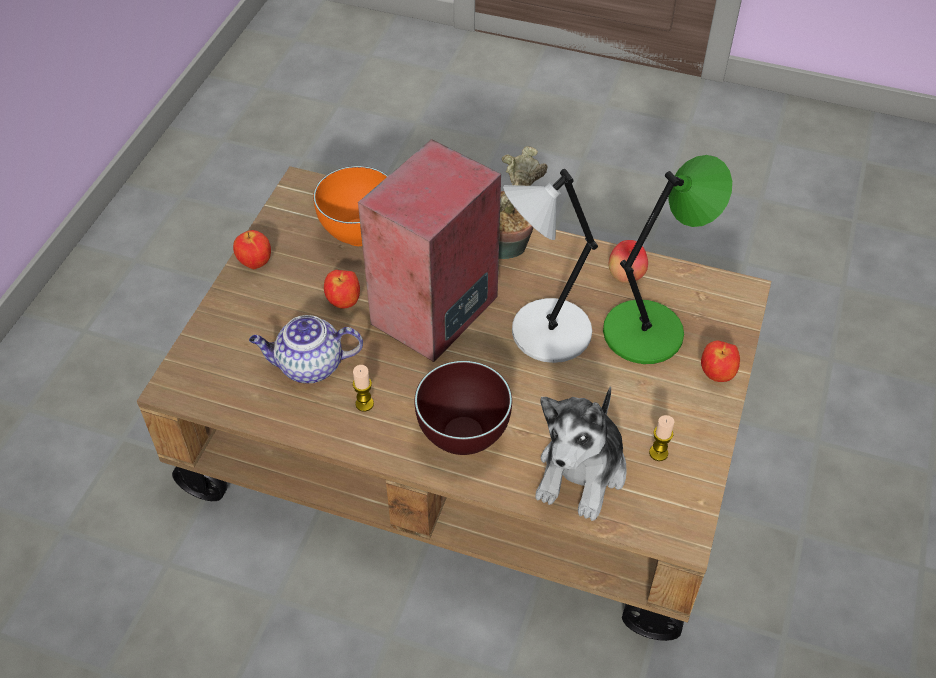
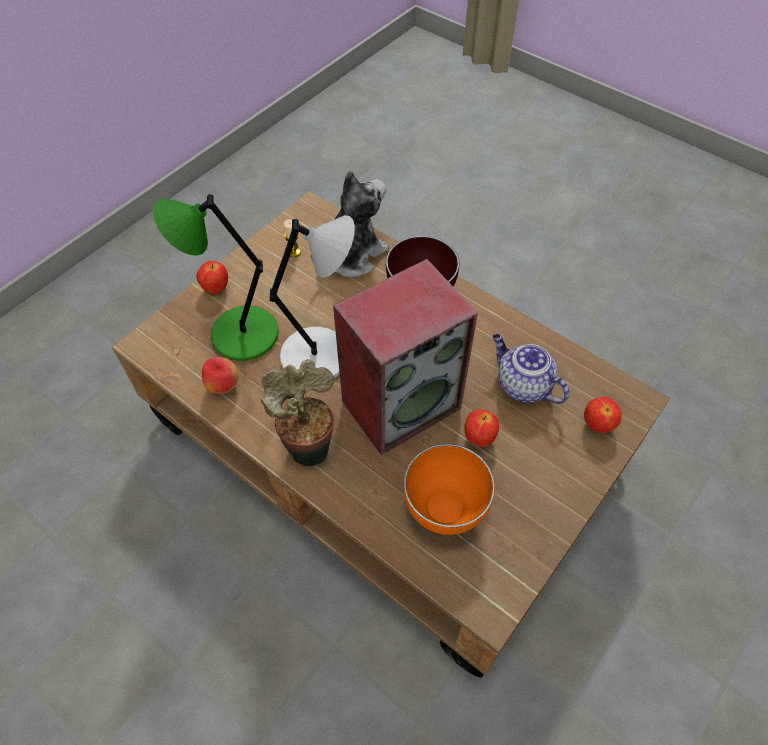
camera: 160 degrees left, 5 degrees up
apple [233,230,271,269] -> apple moved to [584,397,622,433]
teapot [249,315,363,383] -> teapot turned 150 degrees counterclockwise [492,334,569,404]
candle [353,365,374,411] -> none

